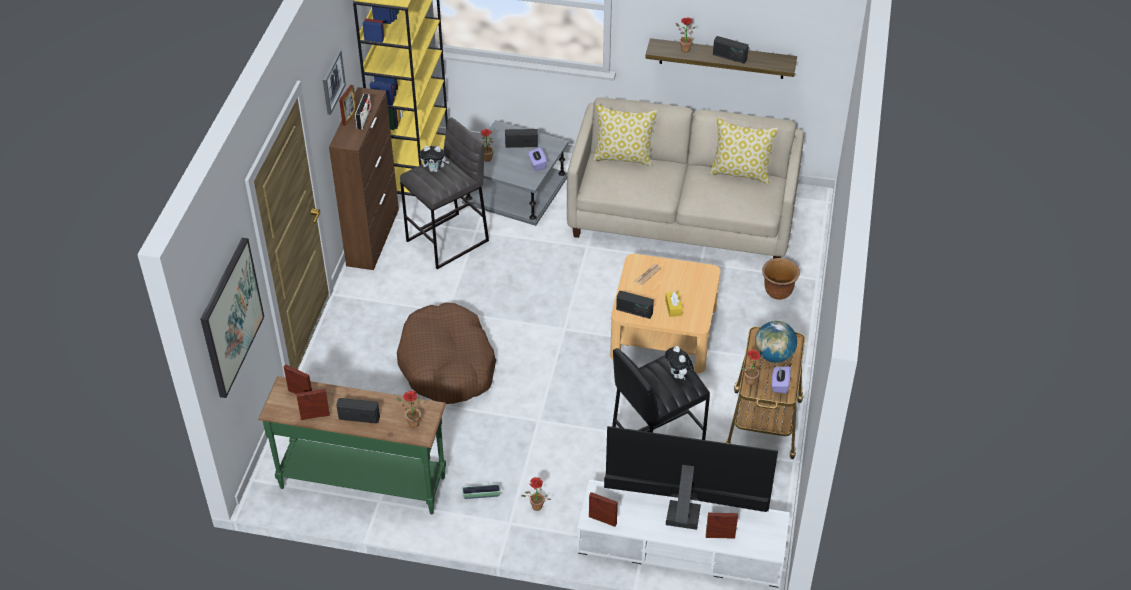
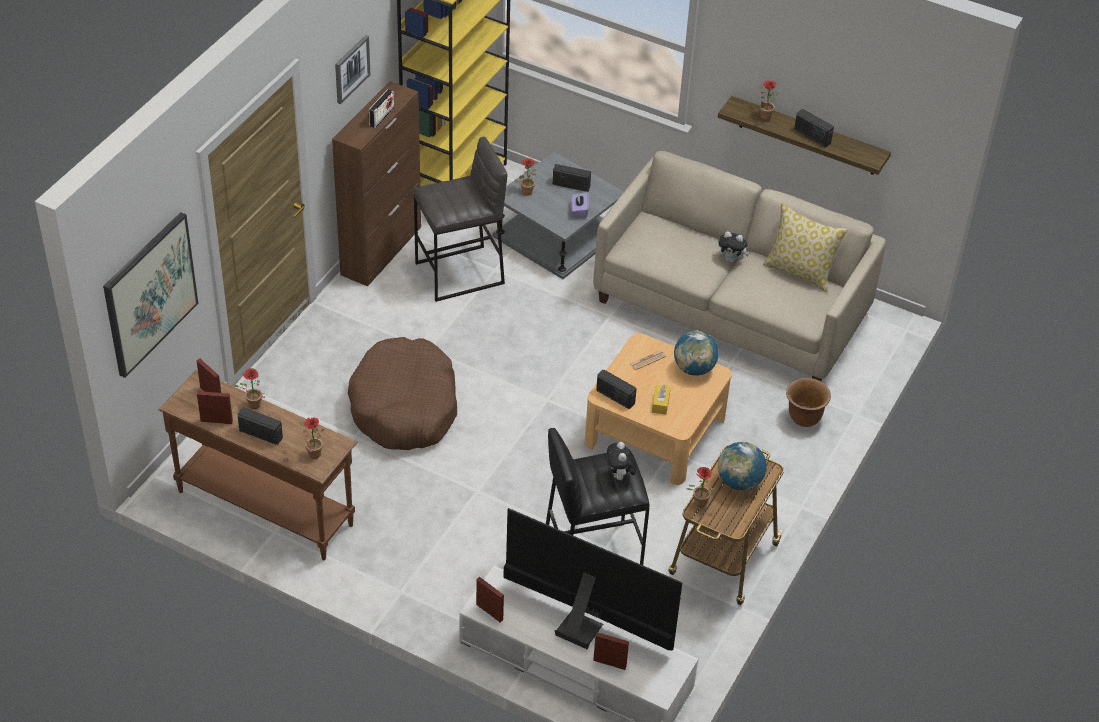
camera: 15 degrees right, 0 degrees up
green console table [258,376,446,514] -> brown console table [158,370,358,560]
picture frame [339,85,357,126] -> none
plush toy [420,145,449,172] -> plush toy moved to [718,231,749,263]
planter [462,484,501,499] -> none
potted plant [521,477,551,511] -> potted plant moved to [233,368,266,409]
pillow [593,104,658,167] -> none
purple tissue box [772,366,791,393] -> none
none -> globe [674,331,719,376]

